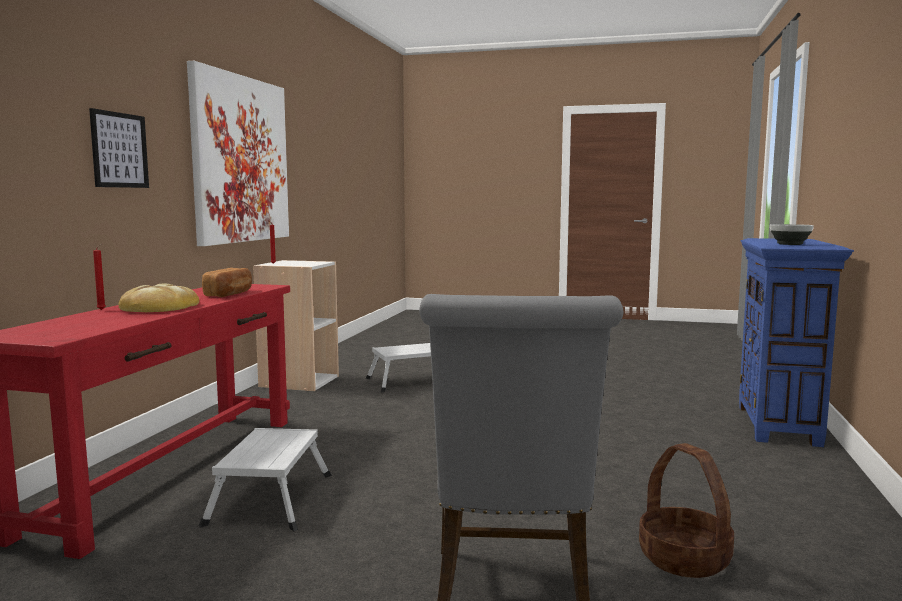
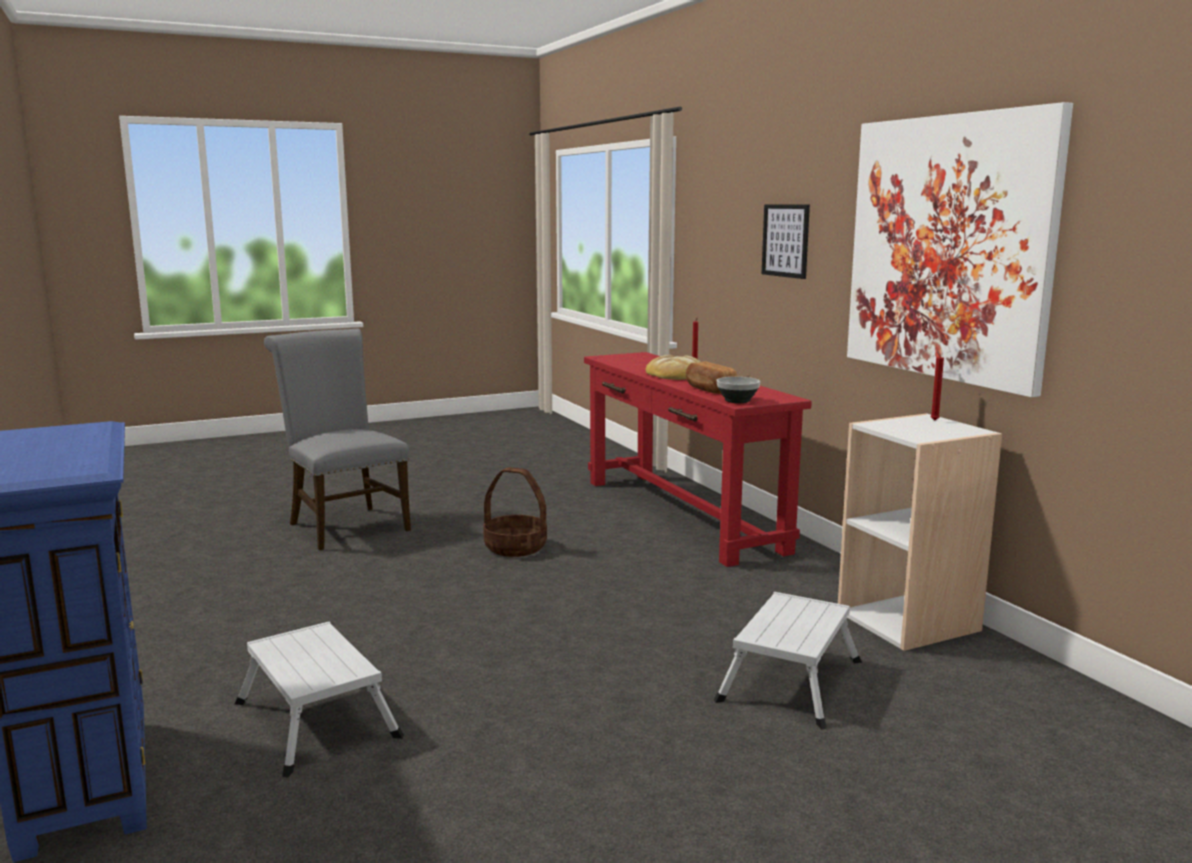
camera: 140 degrees right, 5 degrees up
white step ladder [199,428,332,531] -> white step ladder moved to [235,621,404,778]
basket [639,443,734,578] -> basket moved to [483,467,547,557]
bowl [770,224,814,245] -> bowl moved to [717,377,760,403]

